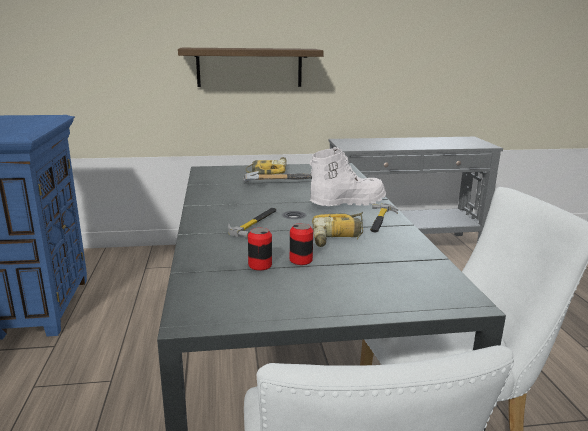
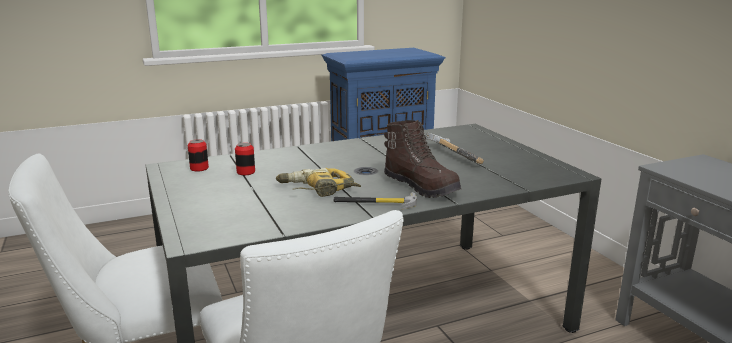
camera: 75 degrees right, 0 degrees up
shelf [178,48,324,87] -> none
hammer [228,208,277,238] -> none
power drill [246,157,287,175] -> none
can [290,223,313,265] -> can moved to [188,139,209,171]
white boot [310,147,386,206] -> brown boot [384,120,461,198]

